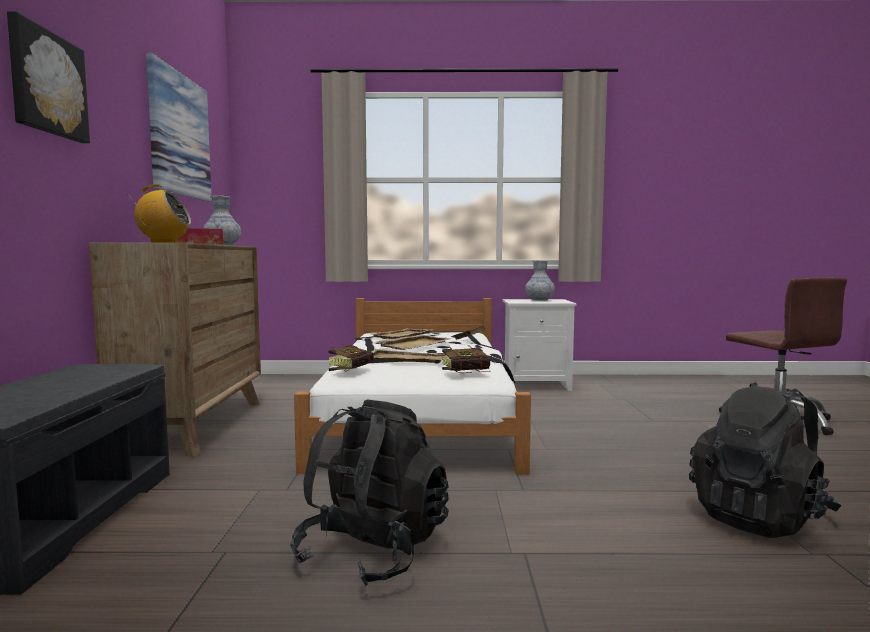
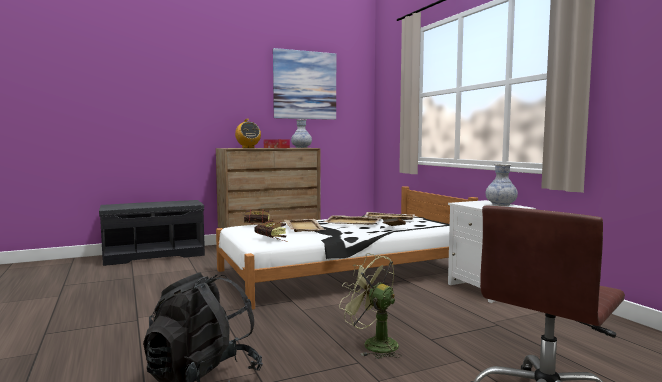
camera: 65 degrees right, 0 degrees up
picture [7,12,90,143] -> none
black backpack [290,399,449,586] -> none
none -> green fan [339,253,402,359]

